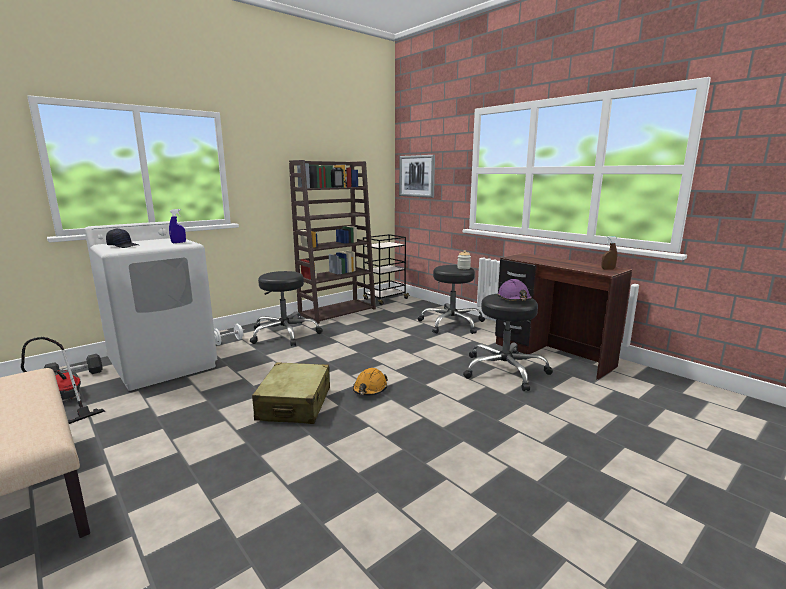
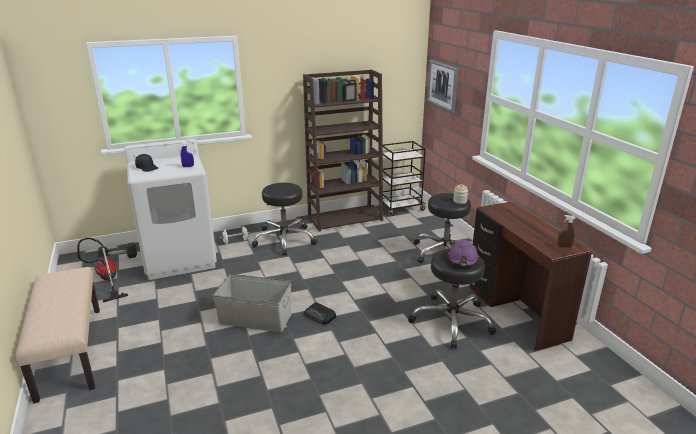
camera: 20 degrees right, 10 degrees up
beige suitcase [252,362,330,424] -> grey storage box [213,274,291,332]
orange hard hat [353,368,388,395] -> radio [304,302,336,325]

